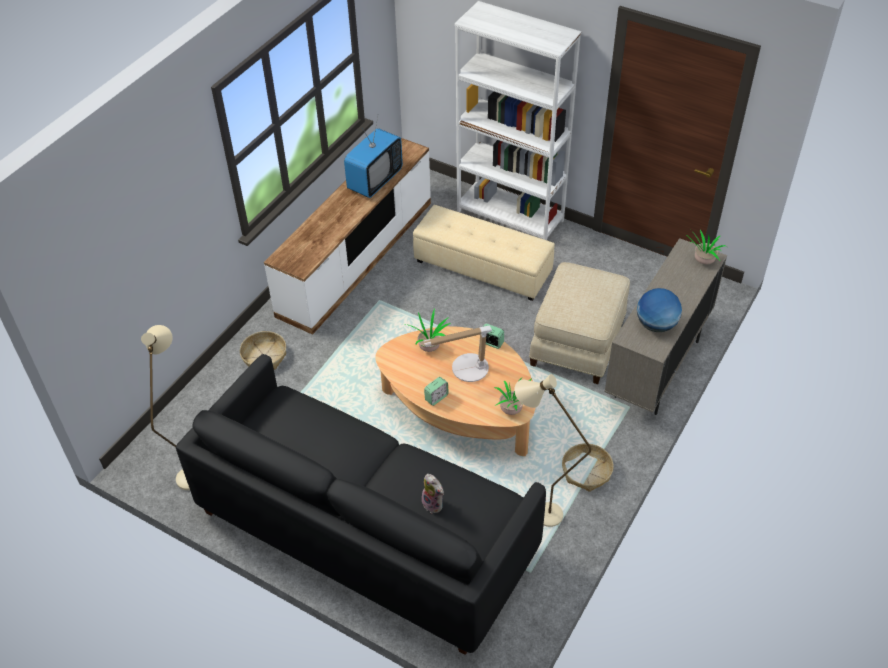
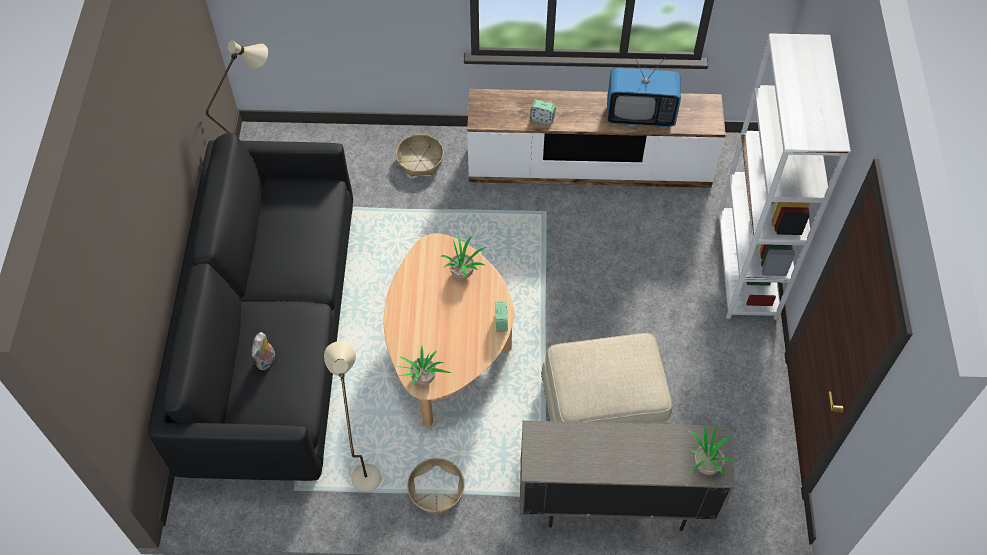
camera: 60 degrees right, 10 degrees up
beige ottoman [413,205,555,301] -> none
table lamp [423,325,492,382] -> none
alarm clock [424,377,449,406] -> alarm clock moved to [530,100,556,125]
globe [637,288,682,332] -> none

